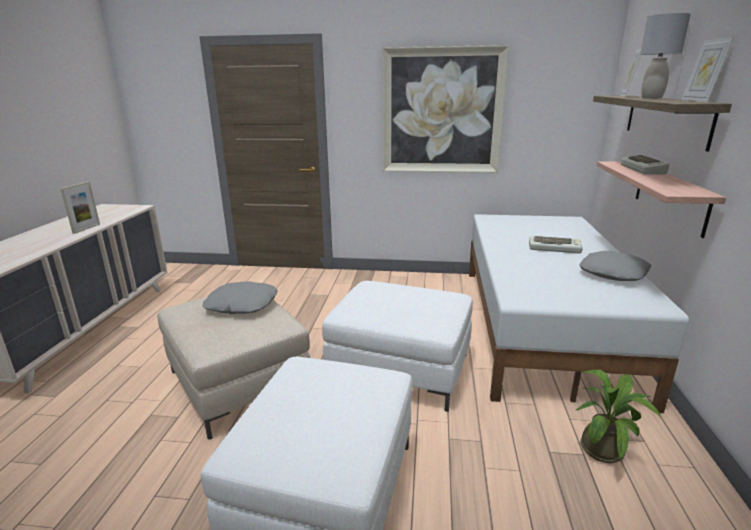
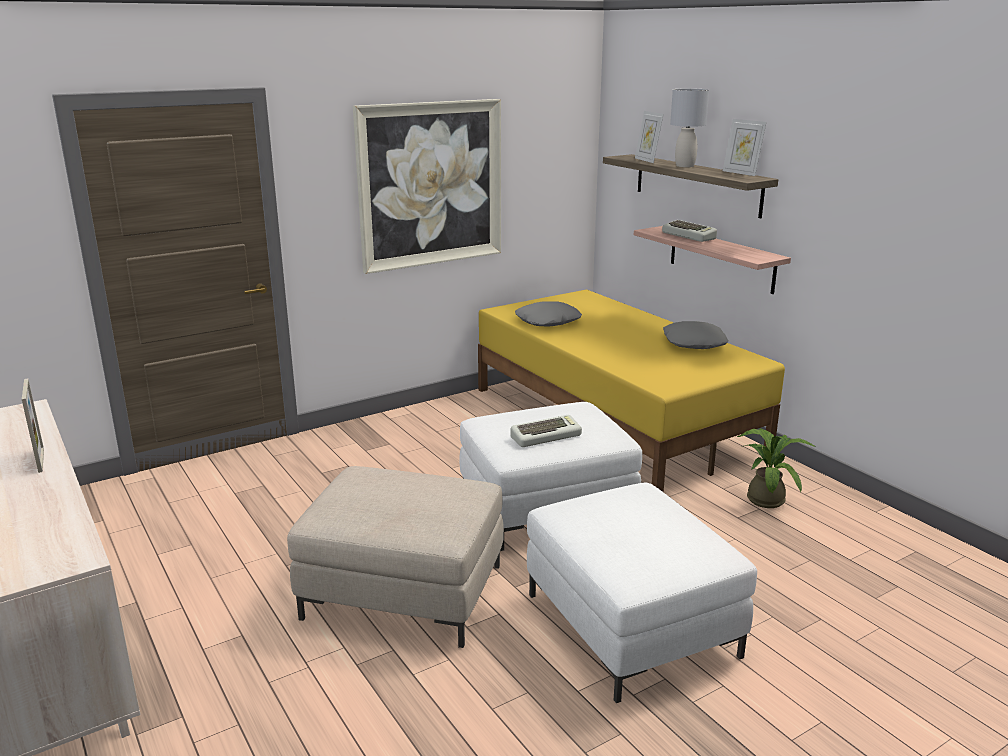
camera: 40 degrees left, 0 degrees up
grey pillow [202,281,278,314] -> grey pillow moved to [515,301,582,327]
white bed [469,214,689,413] -> yellow bed [478,290,785,492]
keyboard [529,236,583,253] -> keyboard moved to [511,415,582,447]

